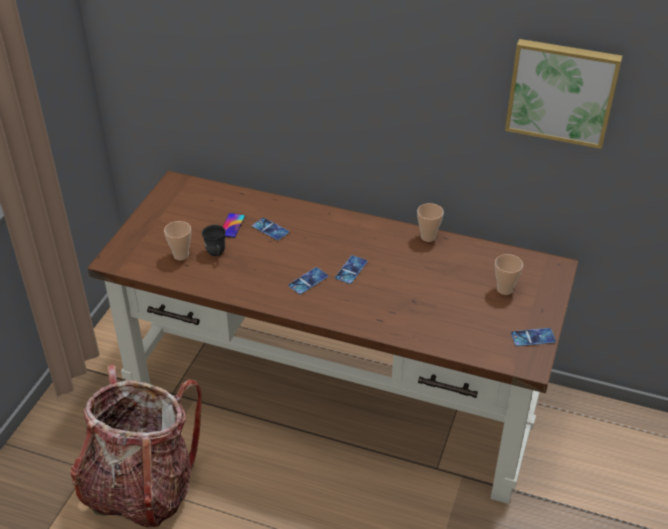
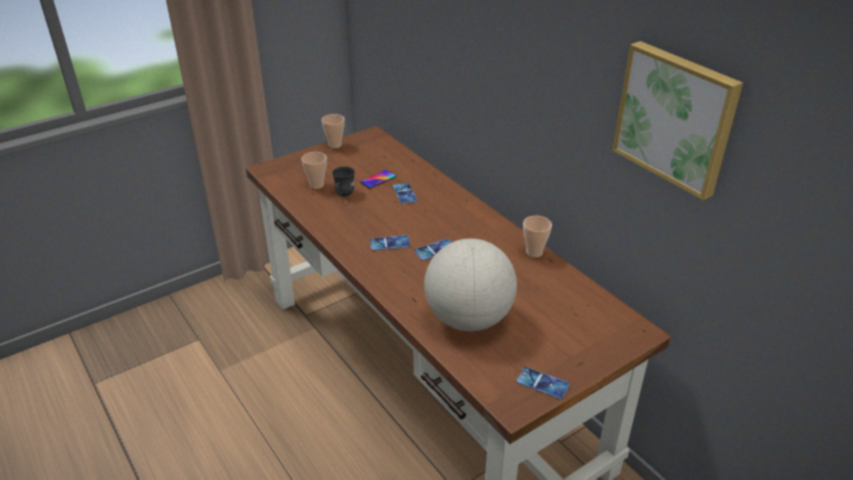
camera: 35 degrees right, 5 degrees down
backpack [70,364,202,528] -> none
cup [495,254,523,295] -> cup moved to [321,114,345,148]
none -> globe [424,239,517,331]

